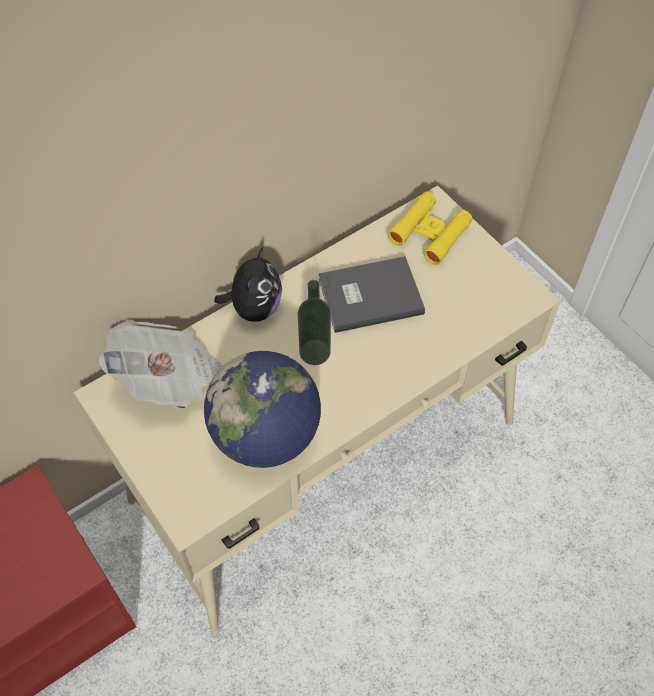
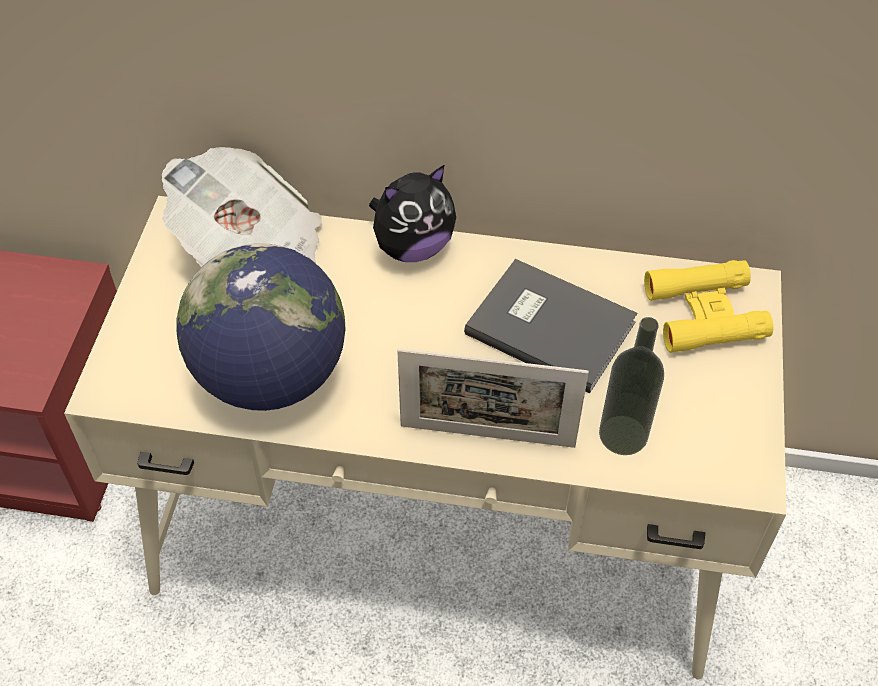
camera: 45 degrees right, 5 degrees down
bottle [298,280,331,365] -> bottle moved to [599,317,664,455]
none -> picture frame [397,348,589,448]

